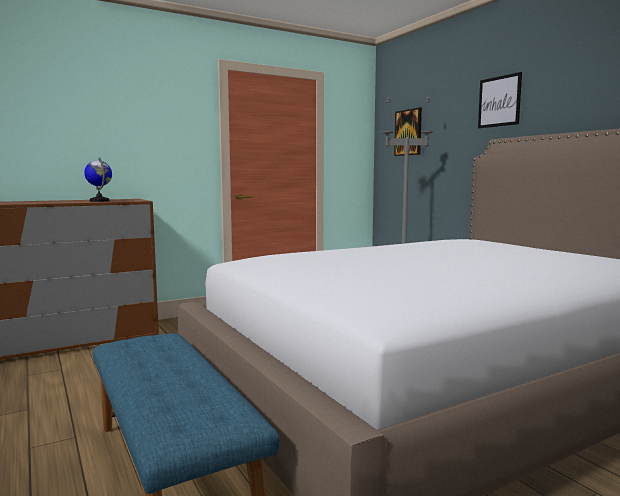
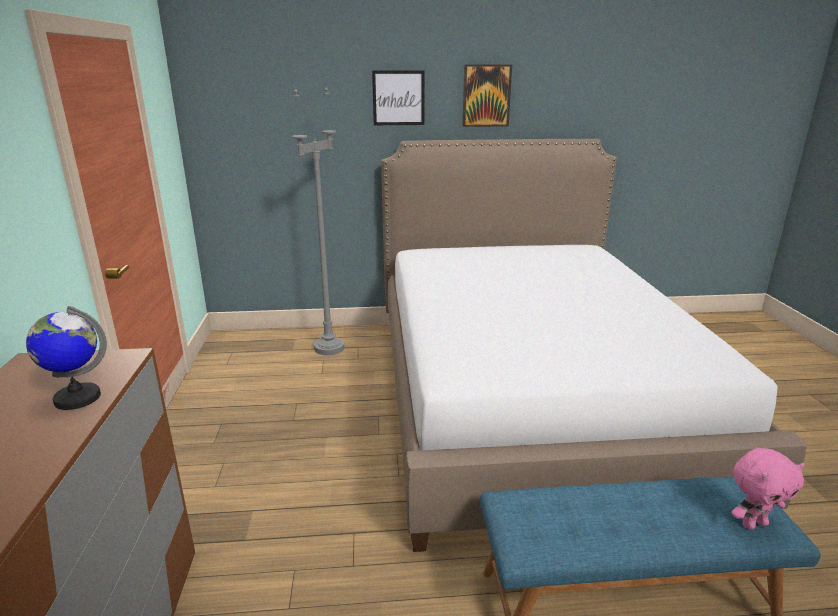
camera: 65 degrees left, 15 degrees up
picture [394,107,422,156] -> picture moved to [462,64,512,127]
none -> pink plush toy [731,448,805,530]

